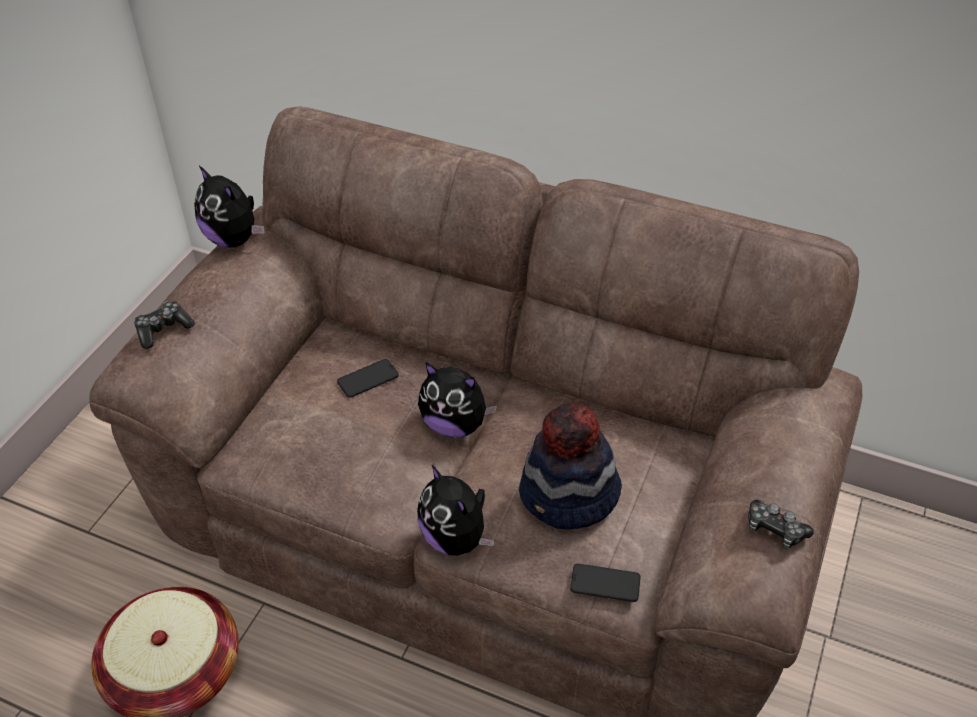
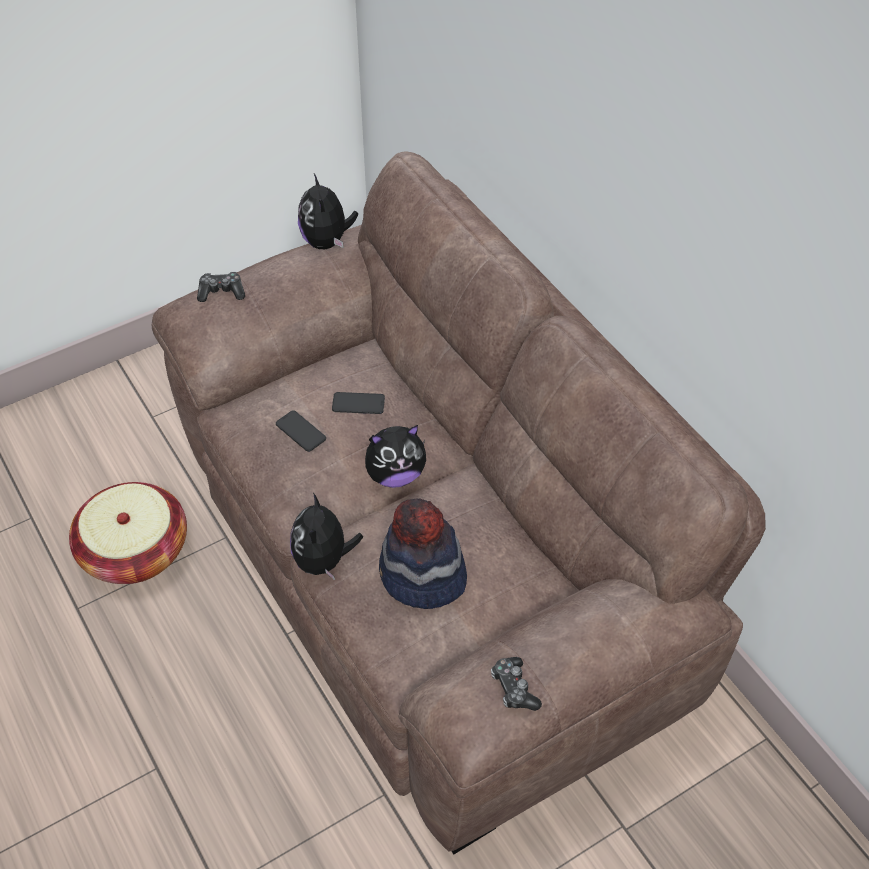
camera: 35 degrees right, 5 degrees up
plush toy [418,362,497,438] -> plush toy turned 75 degrees counterclockwise [365,425,426,488]
phone [570,563,641,602] -> phone moved to [276,410,326,452]

